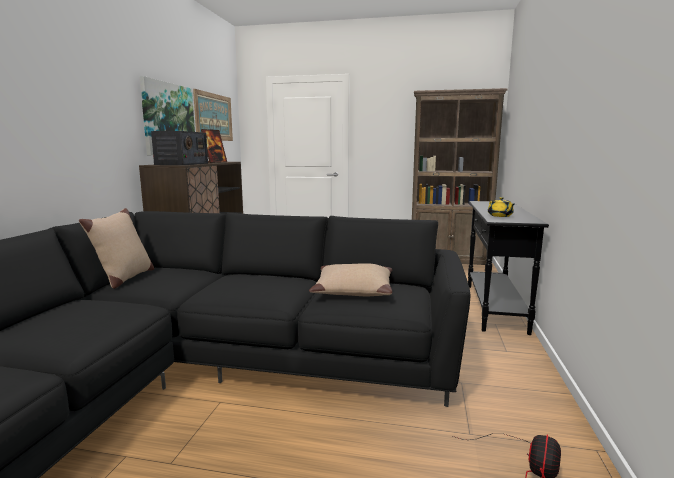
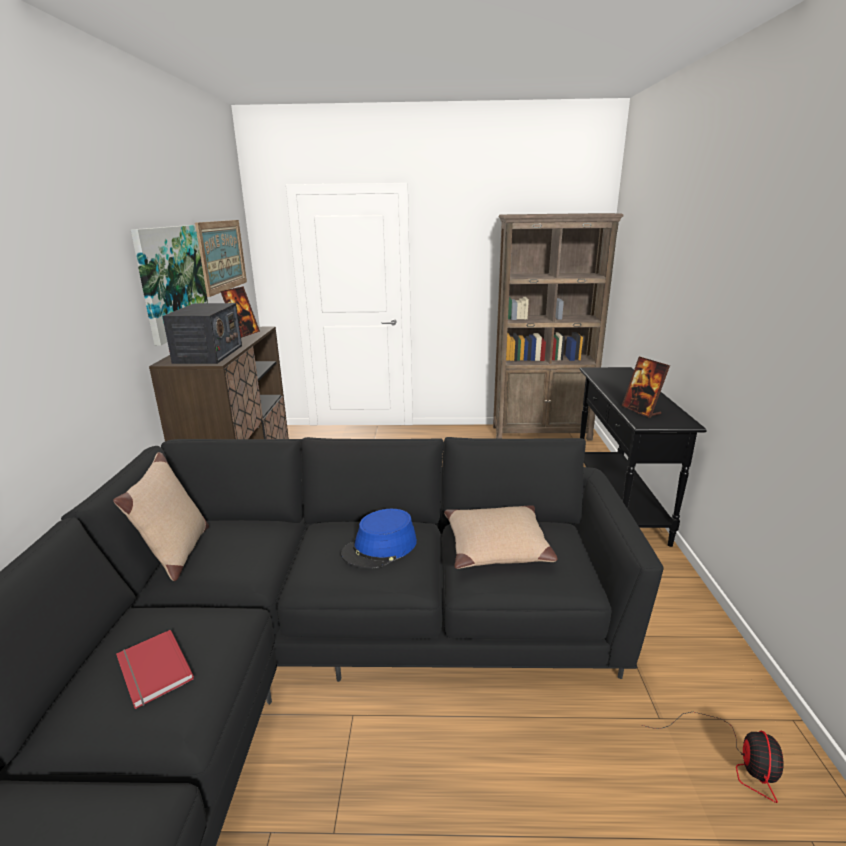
camera: 10 degrees left, 10 degrees up
yellow teapot [488,197,514,217] -> picture frame [622,356,670,418]
none -> red book [116,630,194,709]
none -> blue hat [341,509,417,568]

